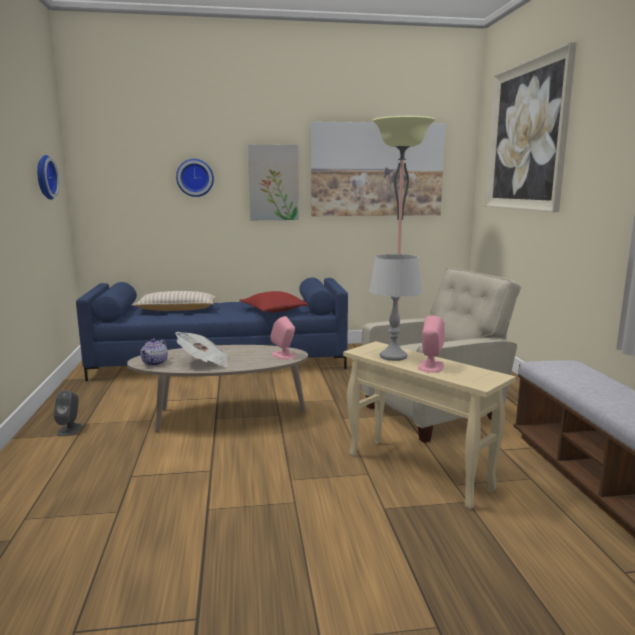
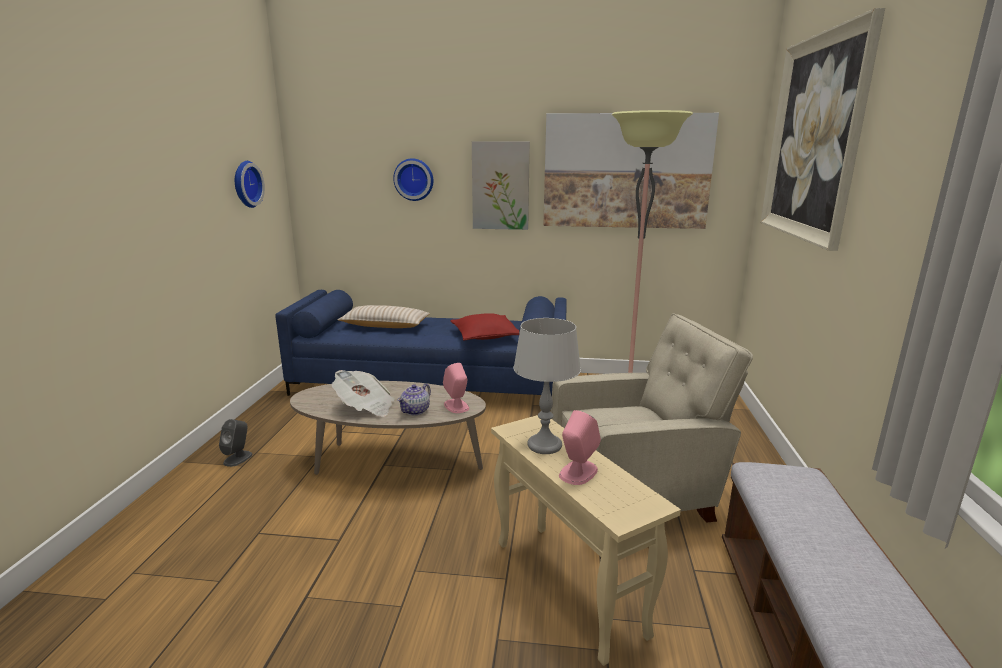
camera: 15 degrees right, 5 degrees up
teapot [140,339,168,366] -> teapot moved to [397,383,431,416]

